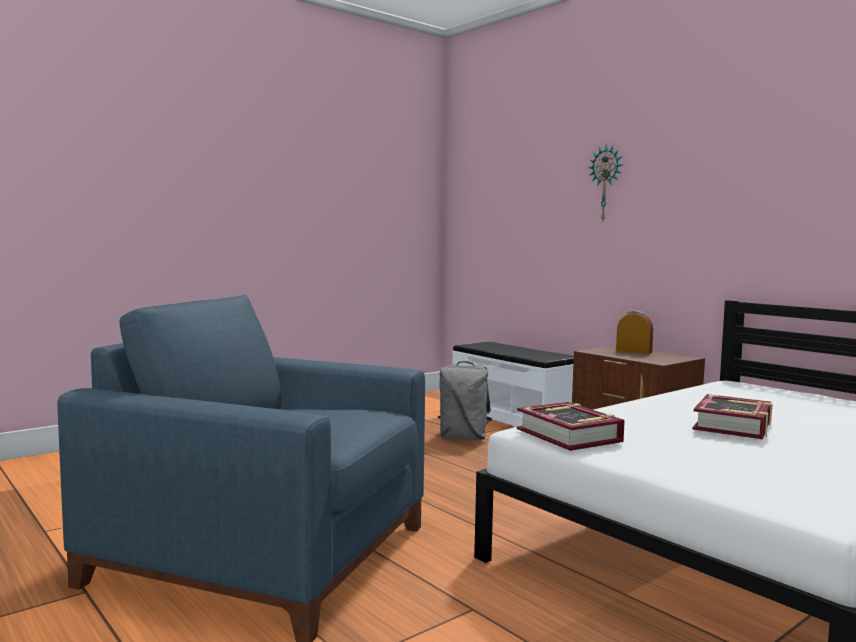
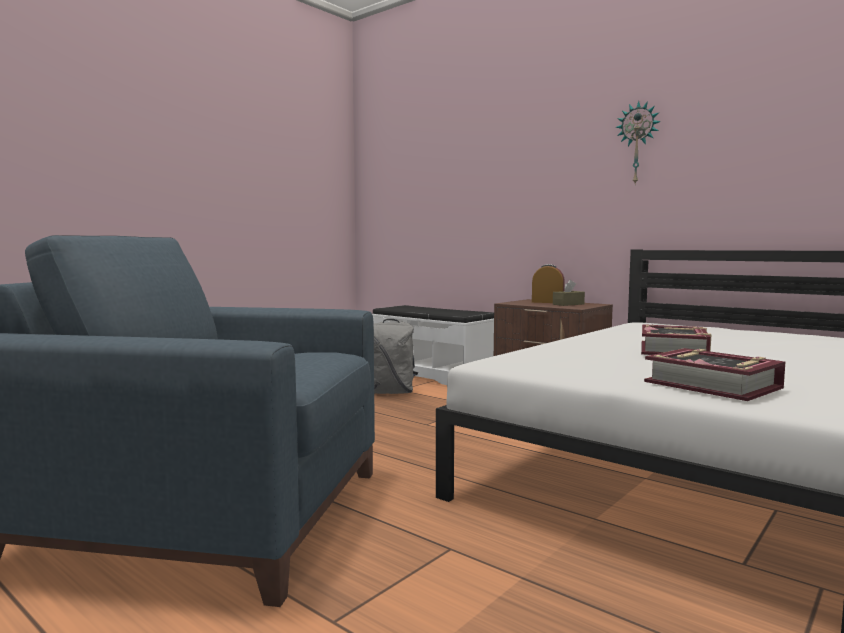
camera: 10 degrees left, 0 degrees up
book [517,402,625,451] -> book moved to [644,348,785,401]
wall clock [588,144,623,223] -> wall clock moved to [615,101,661,184]
none -> brown tissue box [553,280,585,306]

